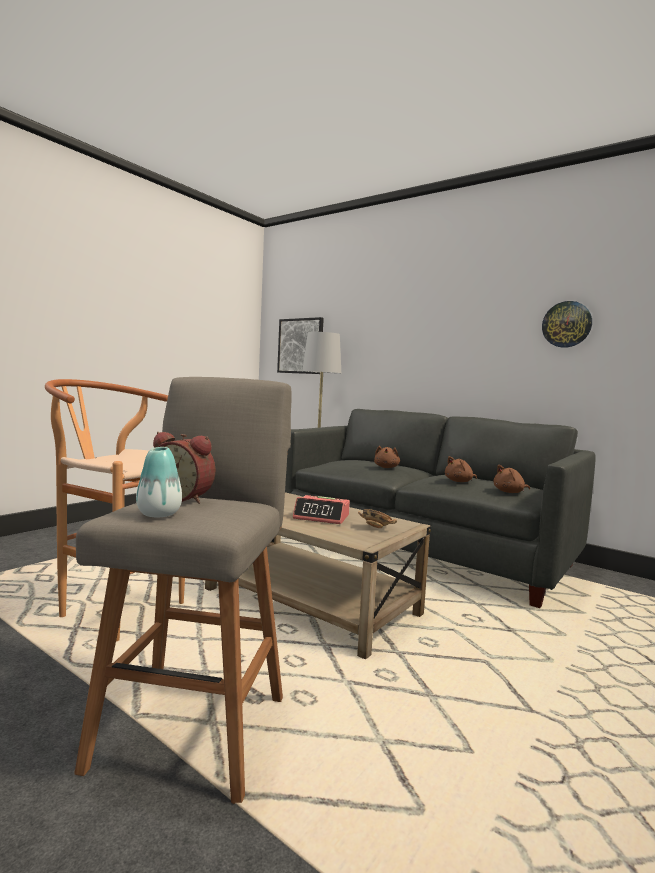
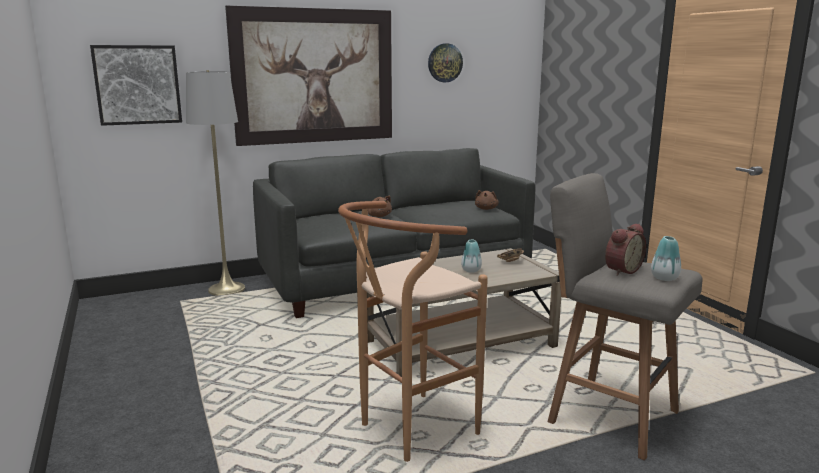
camera: 60 degrees left, 10 degrees up
alarm clock [293,495,350,524] -> vase [461,240,482,272]
brown plush toy [445,456,477,482] -> none
none -> picture [225,6,392,146]

